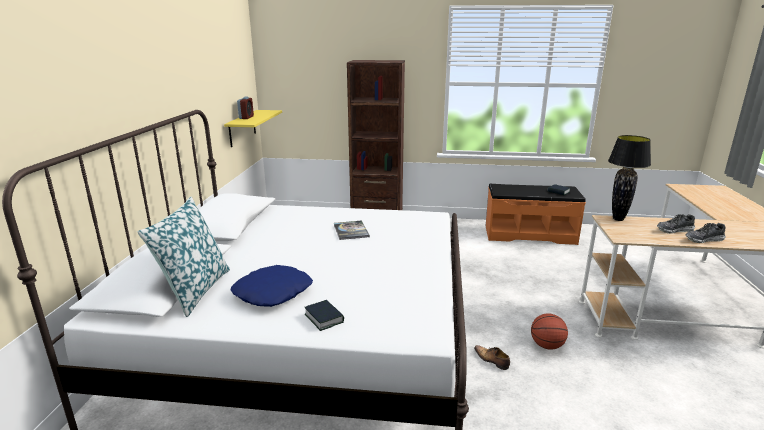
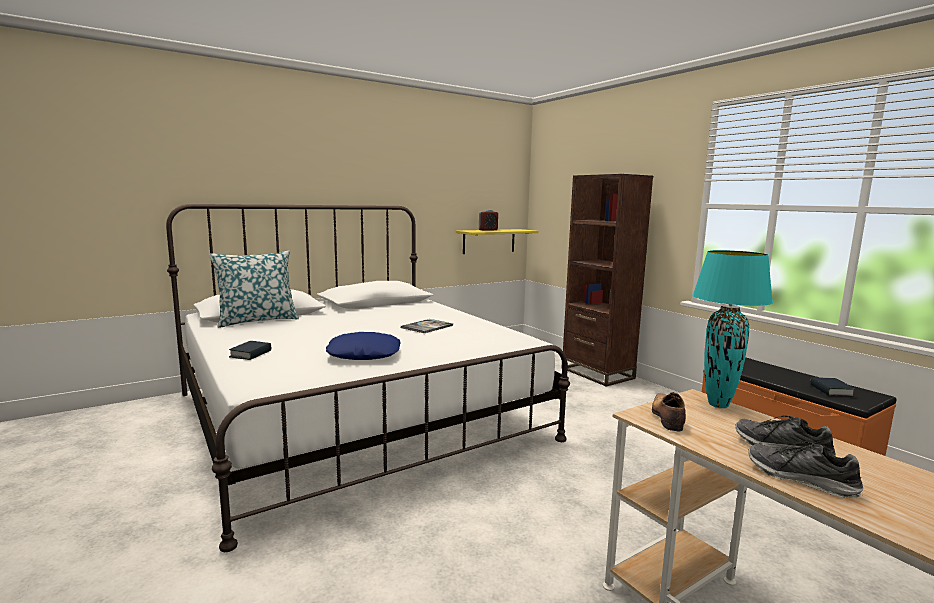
camera: 50 degrees right, 10 degrees down
blue pillow [231,265,313,307] -> blue pillow moved to [326,332,401,360]
shoe [474,345,510,370] -> shoe moved to [652,392,686,431]
basketball [531,313,568,350] -> none
black table lamp [608,135,651,221] -> turquoise table lamp [693,250,773,408]

